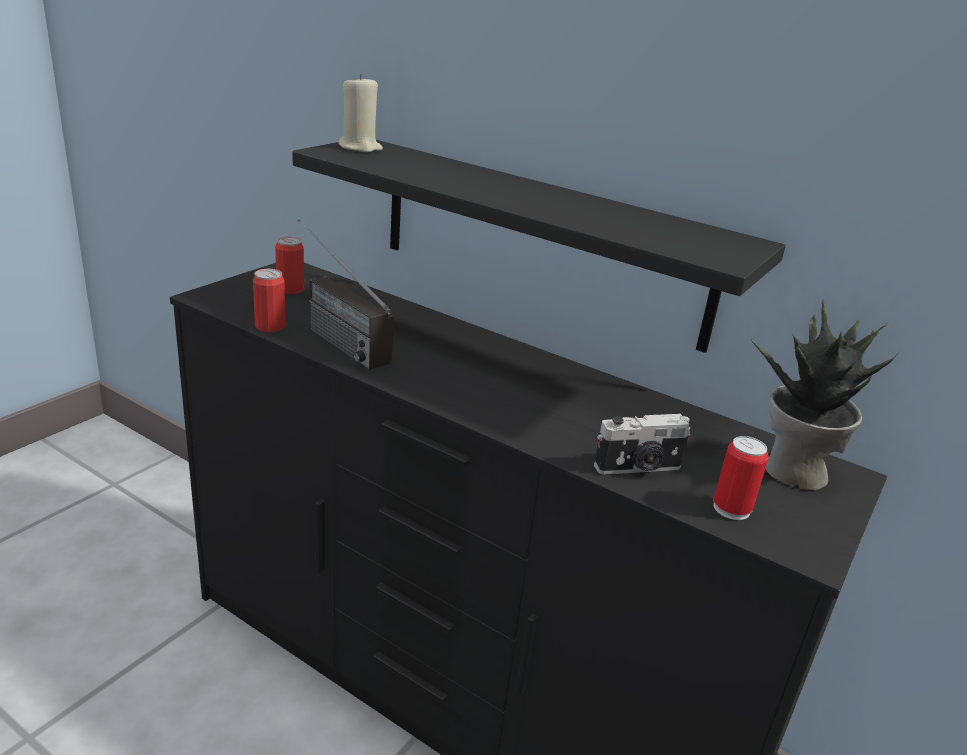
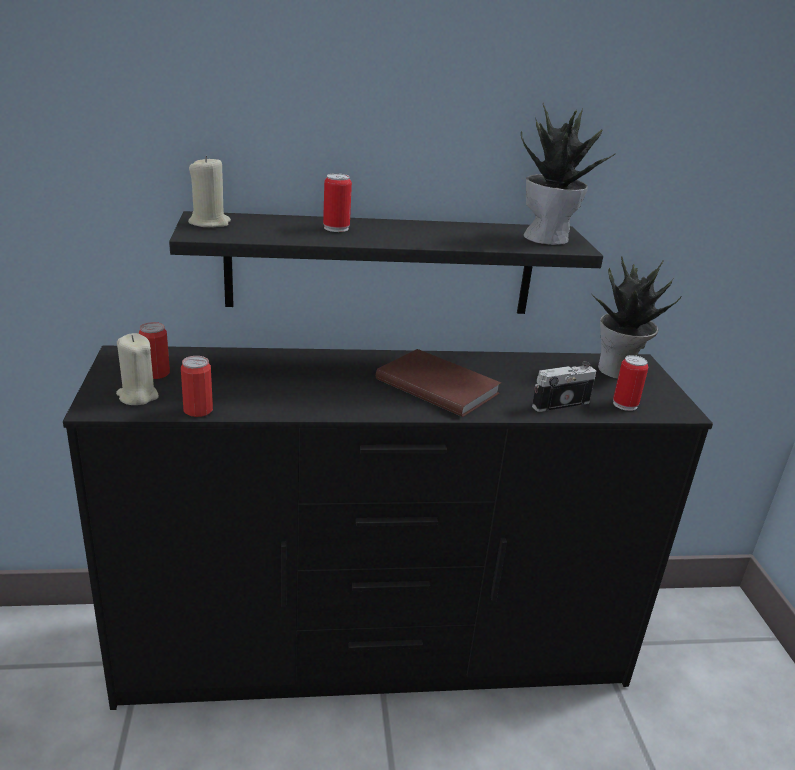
camera: 40 degrees left, 0 degrees up
radio [298,219,393,370] -> none
camera [594,414,691,475] -> camera turned 150 degrees counterclockwise [532,362,596,412]
none -> beige candle [116,333,159,405]
none -> can [323,173,352,232]
none -> brown book [376,349,501,417]
none -> potted plant [521,103,617,245]

